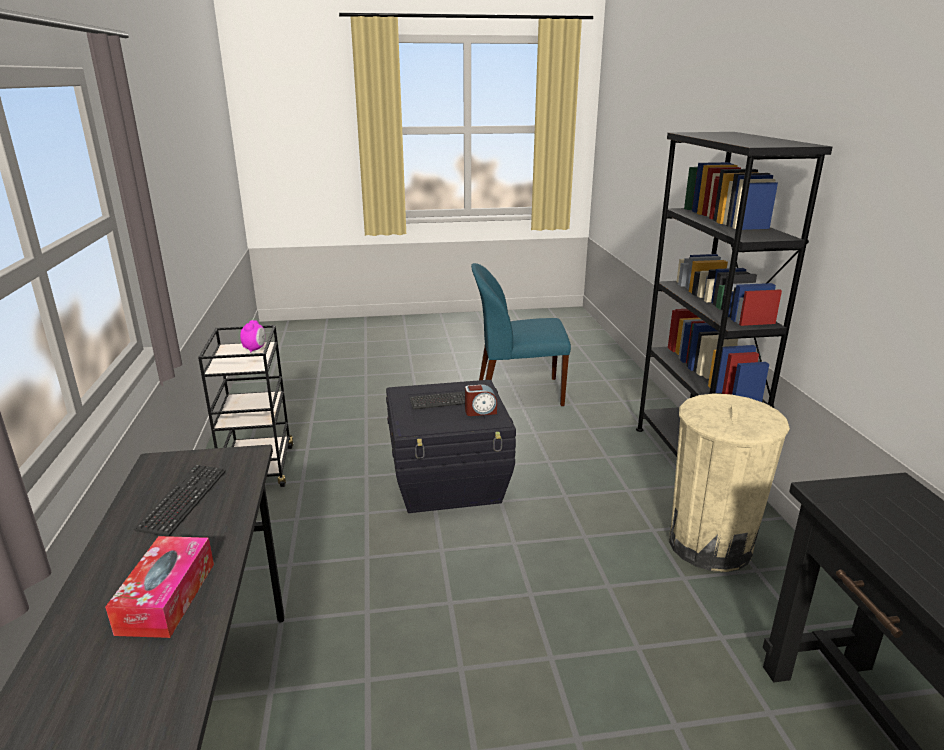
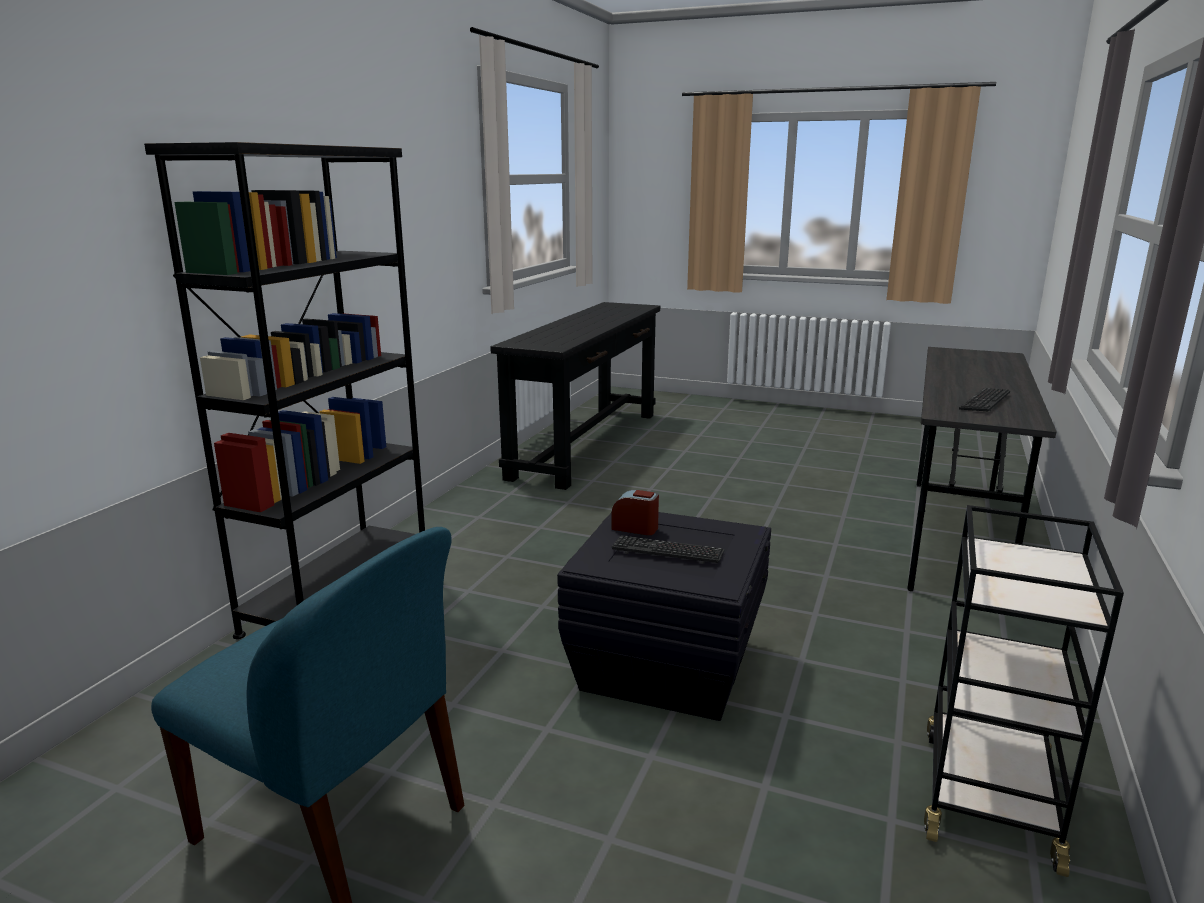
camera: 150 degrees left, 5 degrees down
tissue box [105,536,214,638] -> none
alarm clock [240,320,265,352] -> none
beige trash can [669,393,790,572] -> none

